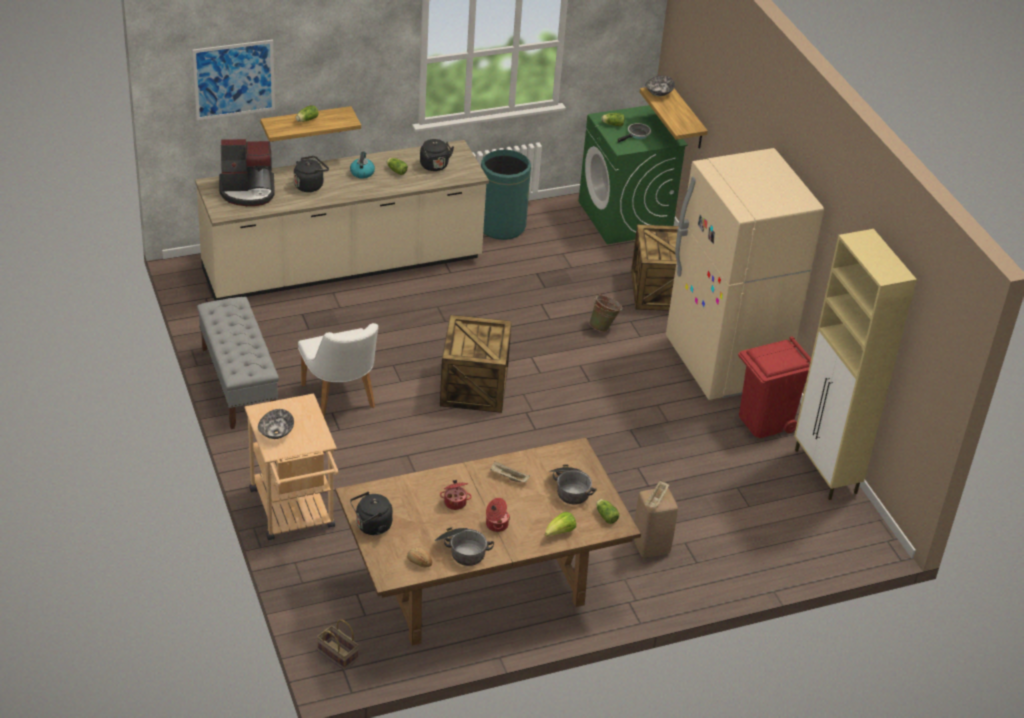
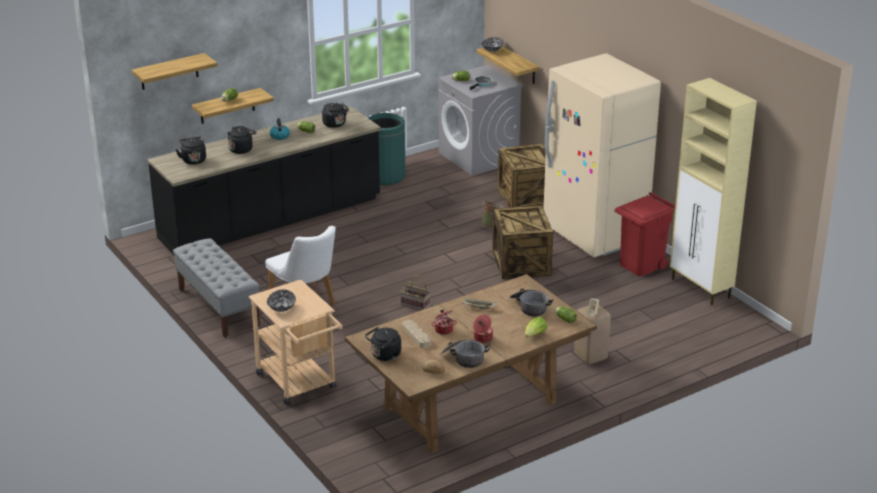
camera: 10 degrees left, 10 degrees down
picture [192,40,275,120] -> shelf [132,53,217,90]
beige counter [195,140,489,301] -> black counter [147,106,381,256]
coffee machine [219,139,275,206] -> black kettle [176,137,206,165]
basket [317,619,359,671] -> basket moved to [400,275,431,311]
crate [440,315,512,413] -> crate moved to [492,205,553,279]
green washing machine [579,105,688,244] -> grey washing machine [439,65,523,176]
none -> beige tray [402,320,431,348]

